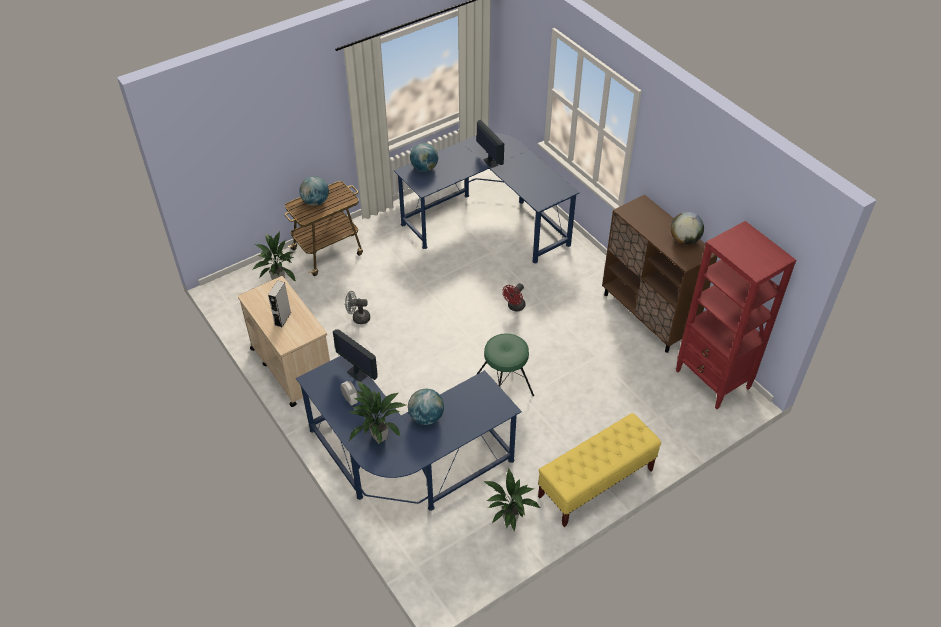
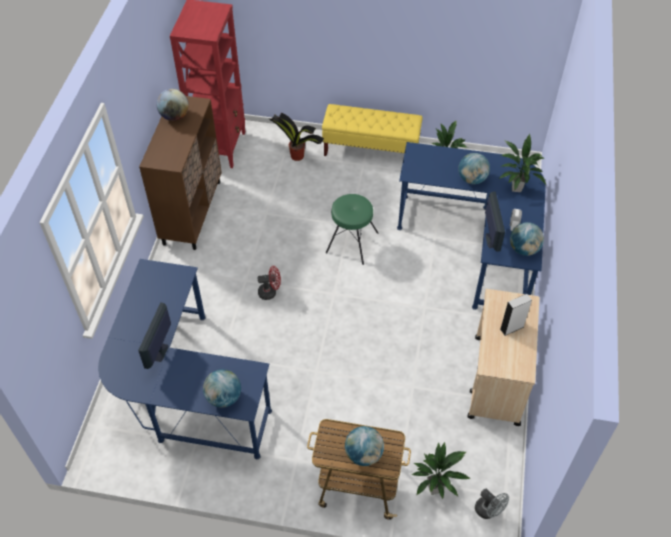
camera: 135 degrees left, 5 degrees up
grey fan [345,291,370,324] -> grey fan moved to [475,489,509,519]
none -> potted plant [269,113,324,161]
none -> globe [510,222,544,256]

